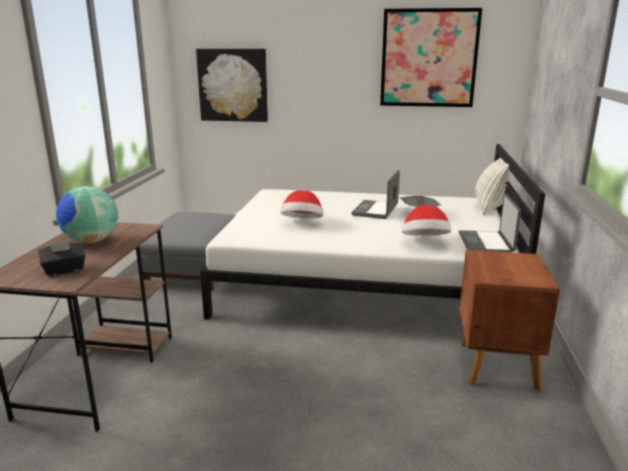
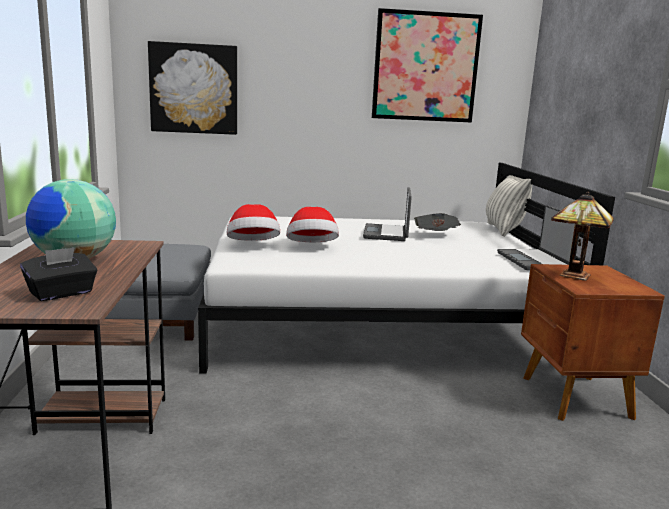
camera: 15 degrees left, 5 degrees down
hat [402,205,451,235] -> hat moved to [227,204,280,241]
none -> table lamp [551,192,614,281]

